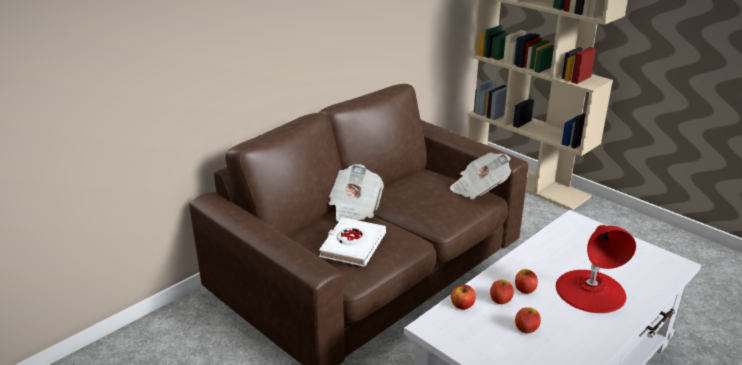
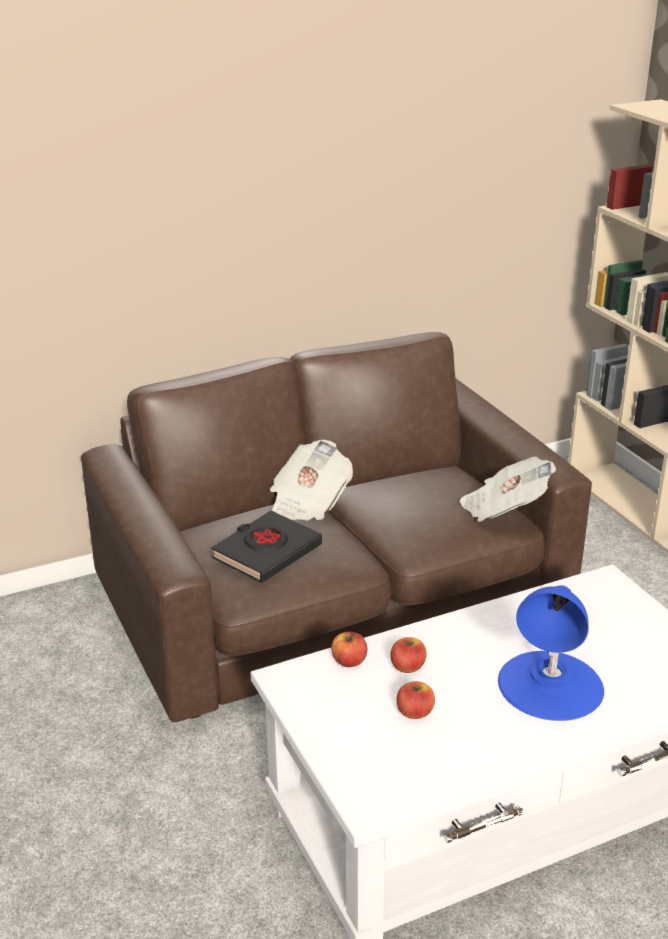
camera: 20 degrees right, 0 degrees up
white book [319,217,386,267] -> black book [211,511,322,583]
apple [515,269,538,294] -> none
red table lamp [556,225,636,313] -> blue table lamp [498,585,604,721]

